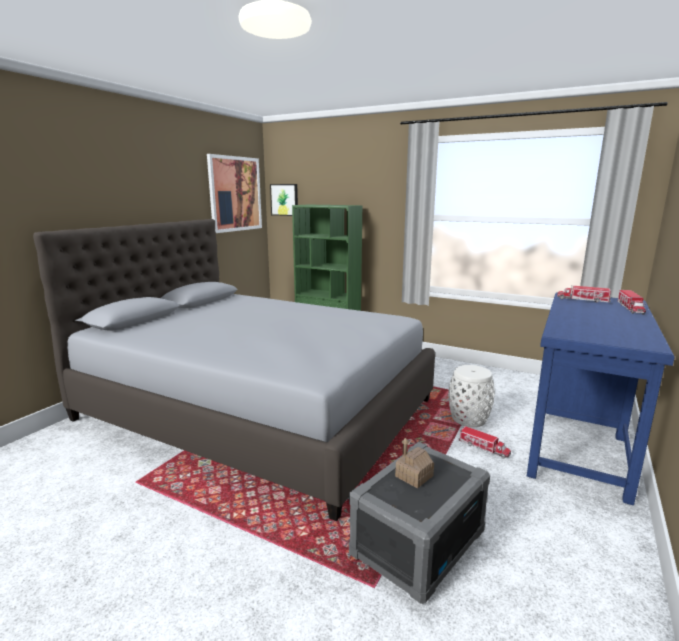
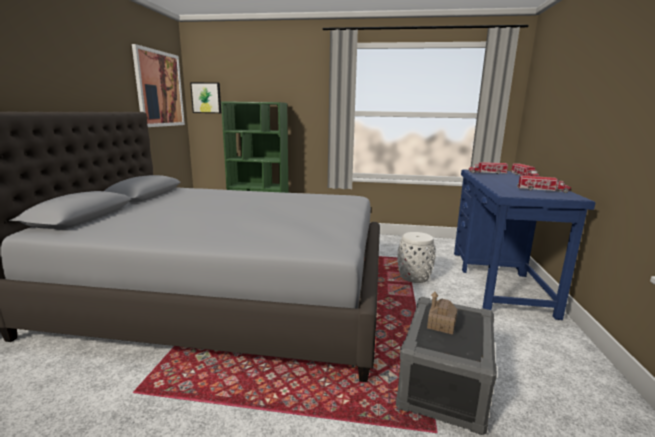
camera: 20 degrees left, 0 degrees up
toy truck [459,426,511,459] -> toy truck moved to [517,175,571,193]

